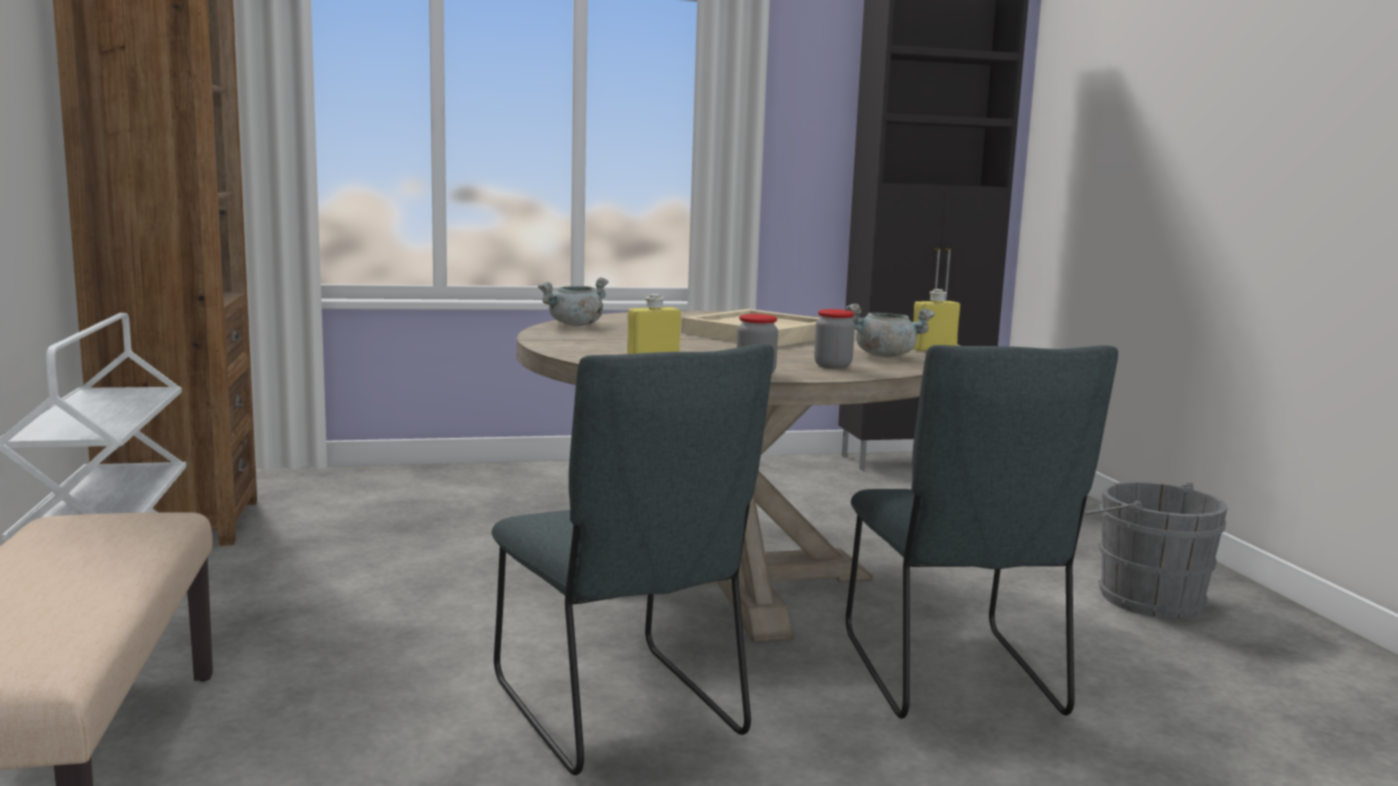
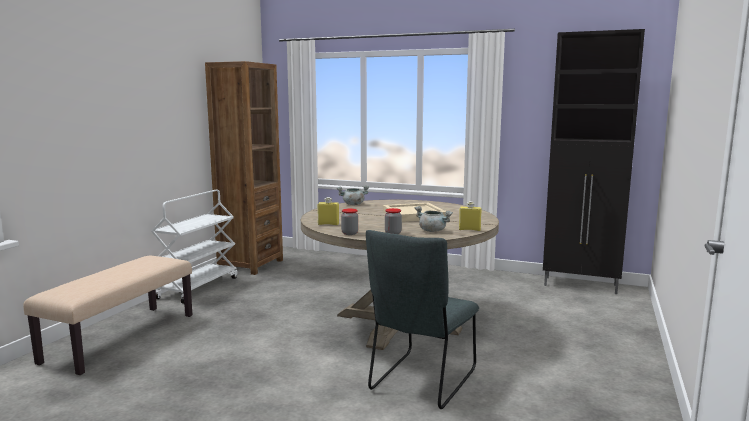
camera: 35 degrees right, 0 degrees up
grey chair [491,344,774,775] -> none
grey bucket [1085,482,1228,618] -> none

